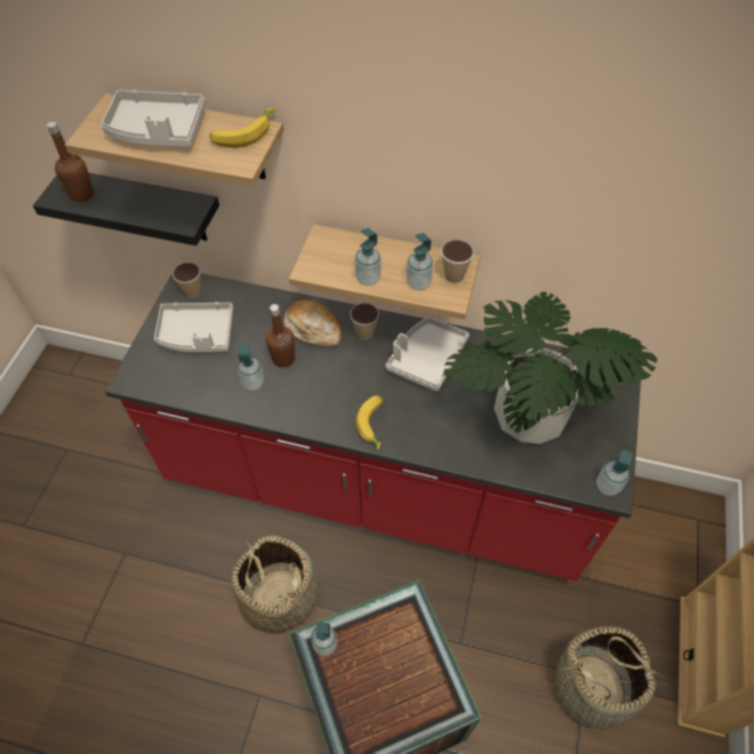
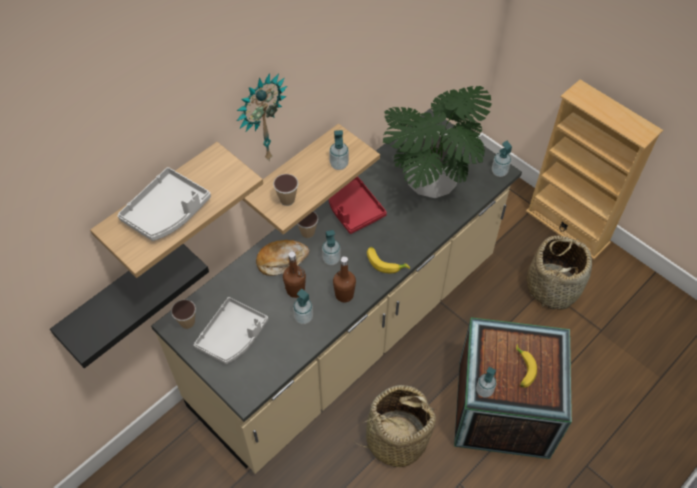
camera: 60 degrees left, 0 degrees up
brown bottle [47,121,94,202] -> brown bottle moved to [333,256,356,302]
red counter [105,273,642,581] -> beige counter [151,109,522,474]
banana [210,108,276,148] -> banana moved to [516,344,537,388]
soap dispenser [355,228,381,286] -> soap dispenser moved to [322,230,341,265]
grey tray [386,317,469,391] -> red tray [328,176,387,234]
cup [441,240,474,283] -> cup moved to [273,174,298,206]
none -> wall clock [237,73,287,161]

